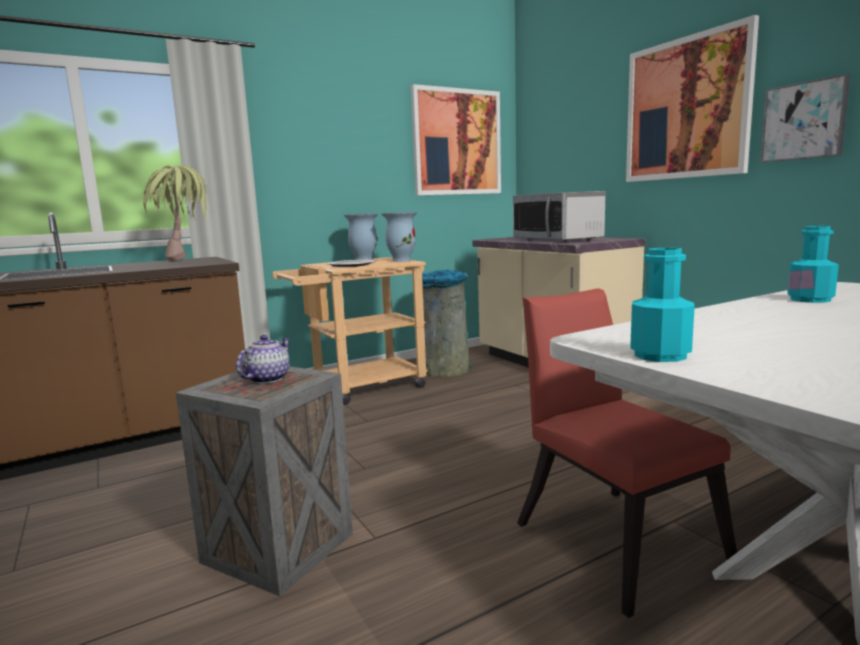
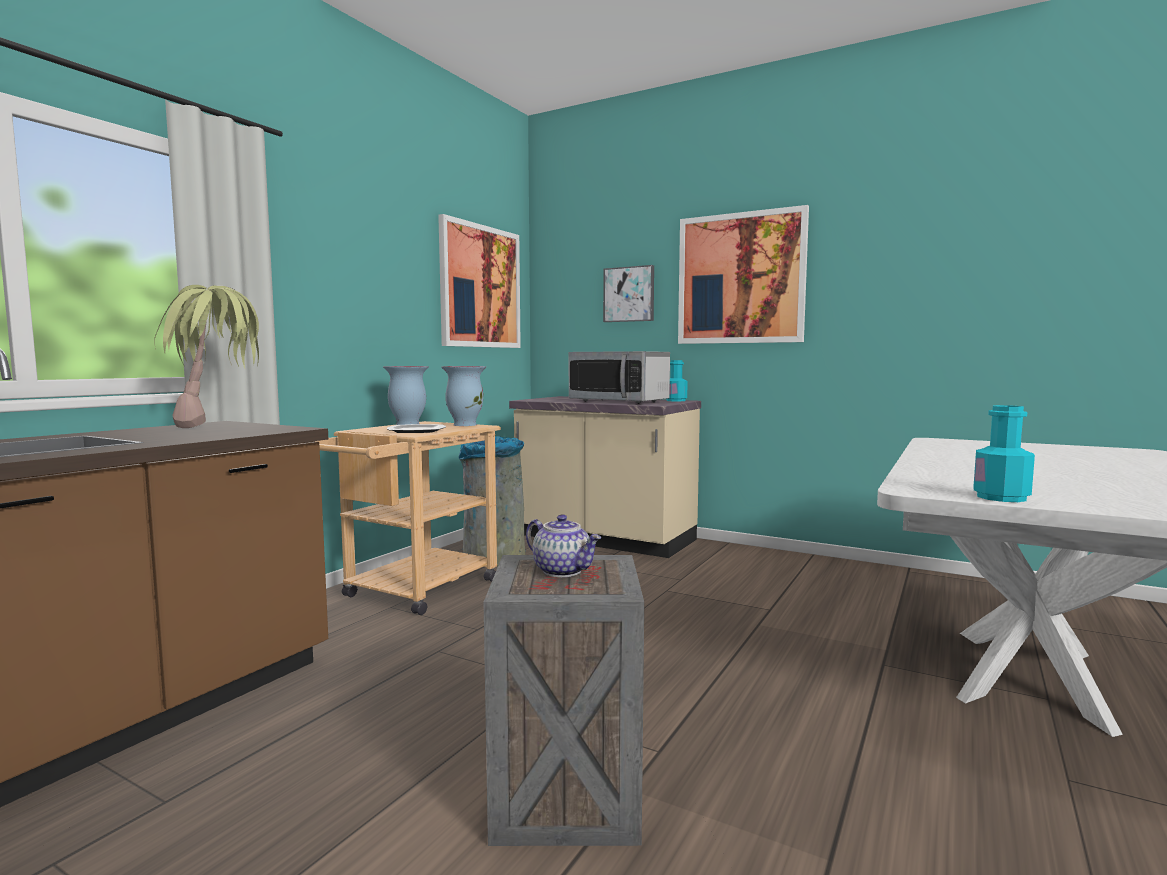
camera: 30 degrees left, 5 degrees down
teapot [236,335,290,384] -> teapot turned 135 degrees clockwise [526,514,601,577]
red chair [517,288,737,618] -> none
picture [760,74,850,162] -> picture moved to [603,265,654,322]
turquoise bottle [787,226,839,303] -> turquoise bottle moved to [666,360,688,401]

